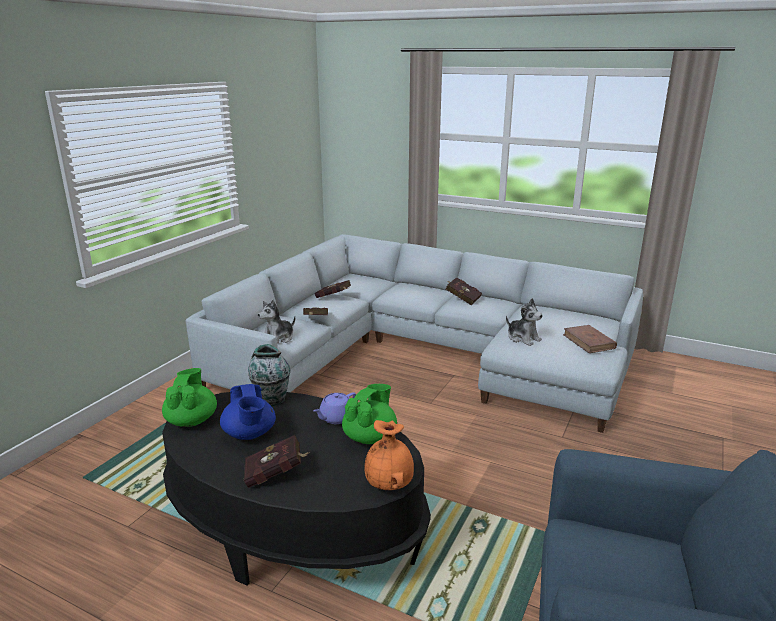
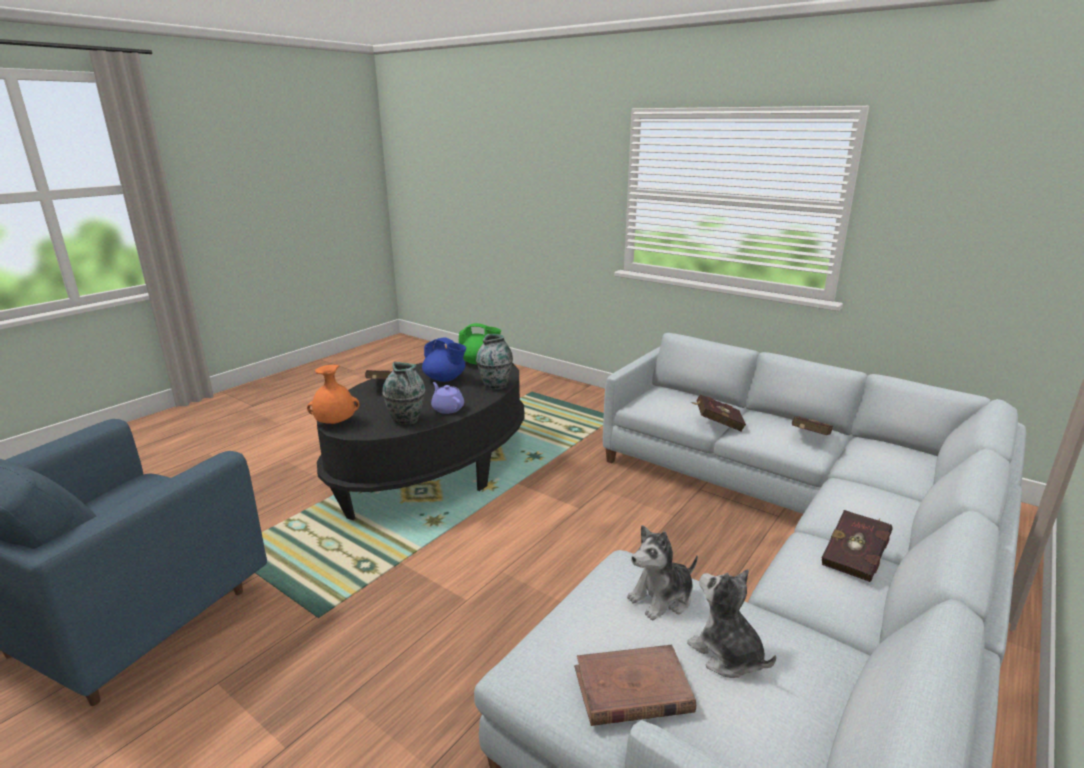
camera: 100 degrees right, 0 degrees up
blue teapot [220,384,276,440] -> blue teapot turned 135 degrees counterclockwise [422,337,466,382]
plush toy [258,300,295,344] -> plush toy moved to [687,569,776,678]
green teapot [342,384,397,444] -> vase [382,362,425,425]

